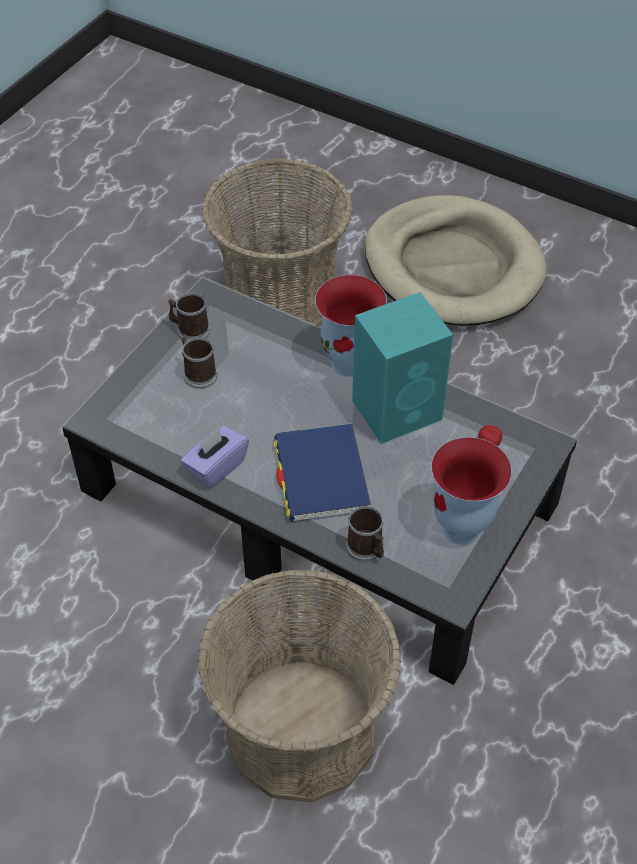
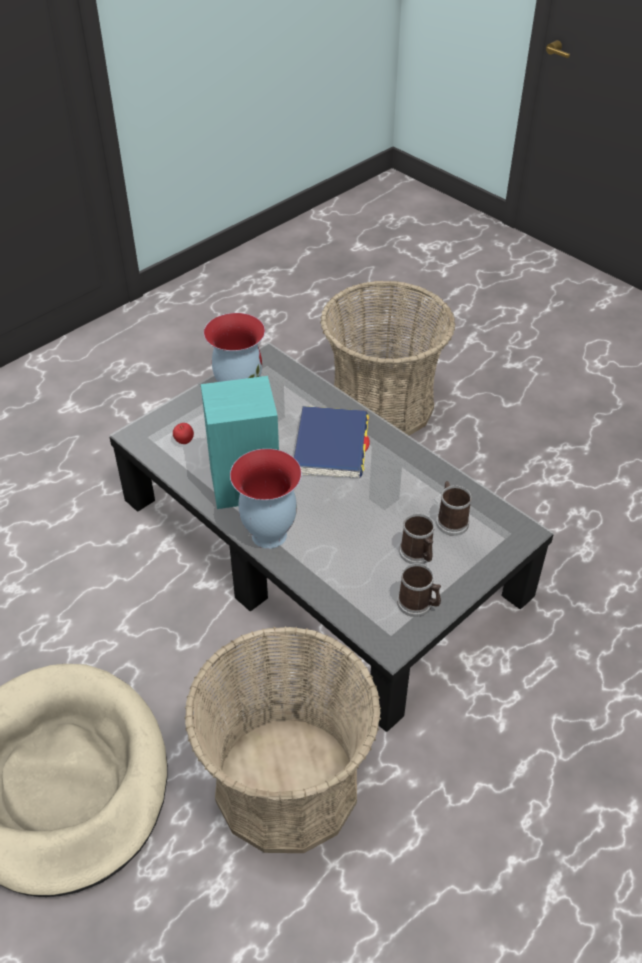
camera: 165 degrees left, 5 degrees down
purple tissue box [181,425,249,488] -> none
mug [346,506,384,562] -> mug moved to [436,481,472,536]

